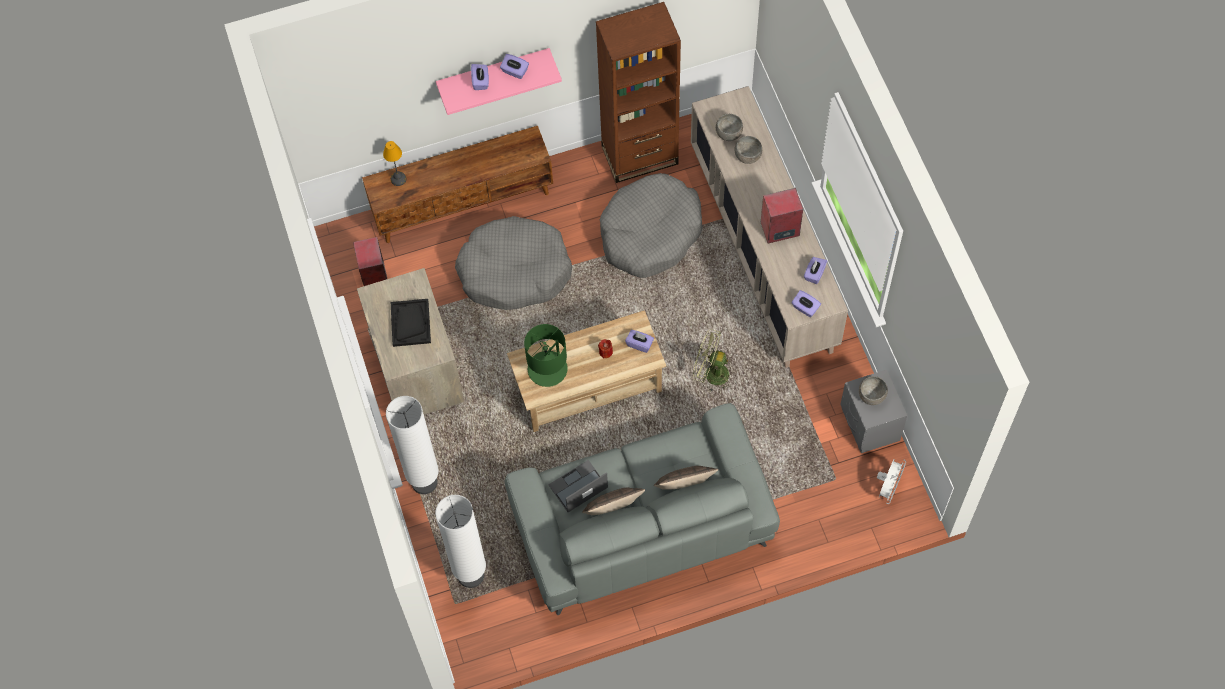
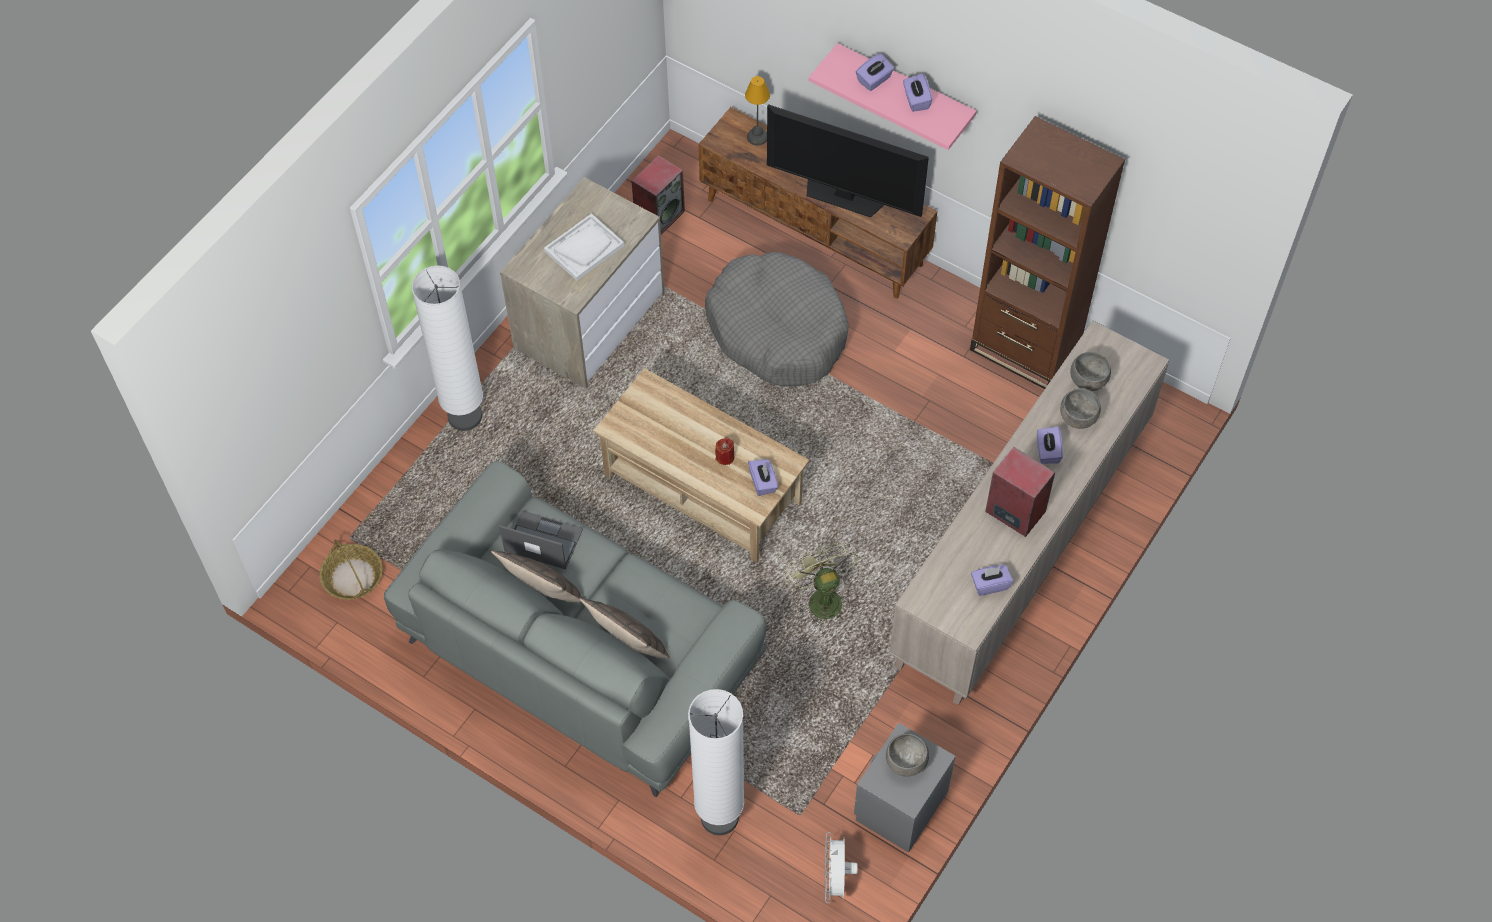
camera: 50 degrees right, 5 degrees down
black tray [391,299,431,347] -> white tray [544,213,624,281]
white floor lamp [435,495,486,588] -> white floor lamp moved to [688,689,744,835]
green table lamp [524,324,568,387] -> none
grey dog bed [600,173,703,278] -> none
purple tissue box [792,290,821,317] -> purple tissue box moved to [1037,427,1063,464]
white fan [877,459,906,504] -> white fan turned 105 degrees clockwise [825,832,858,903]
none -> basket [319,539,383,600]
none -> television [767,104,929,217]

